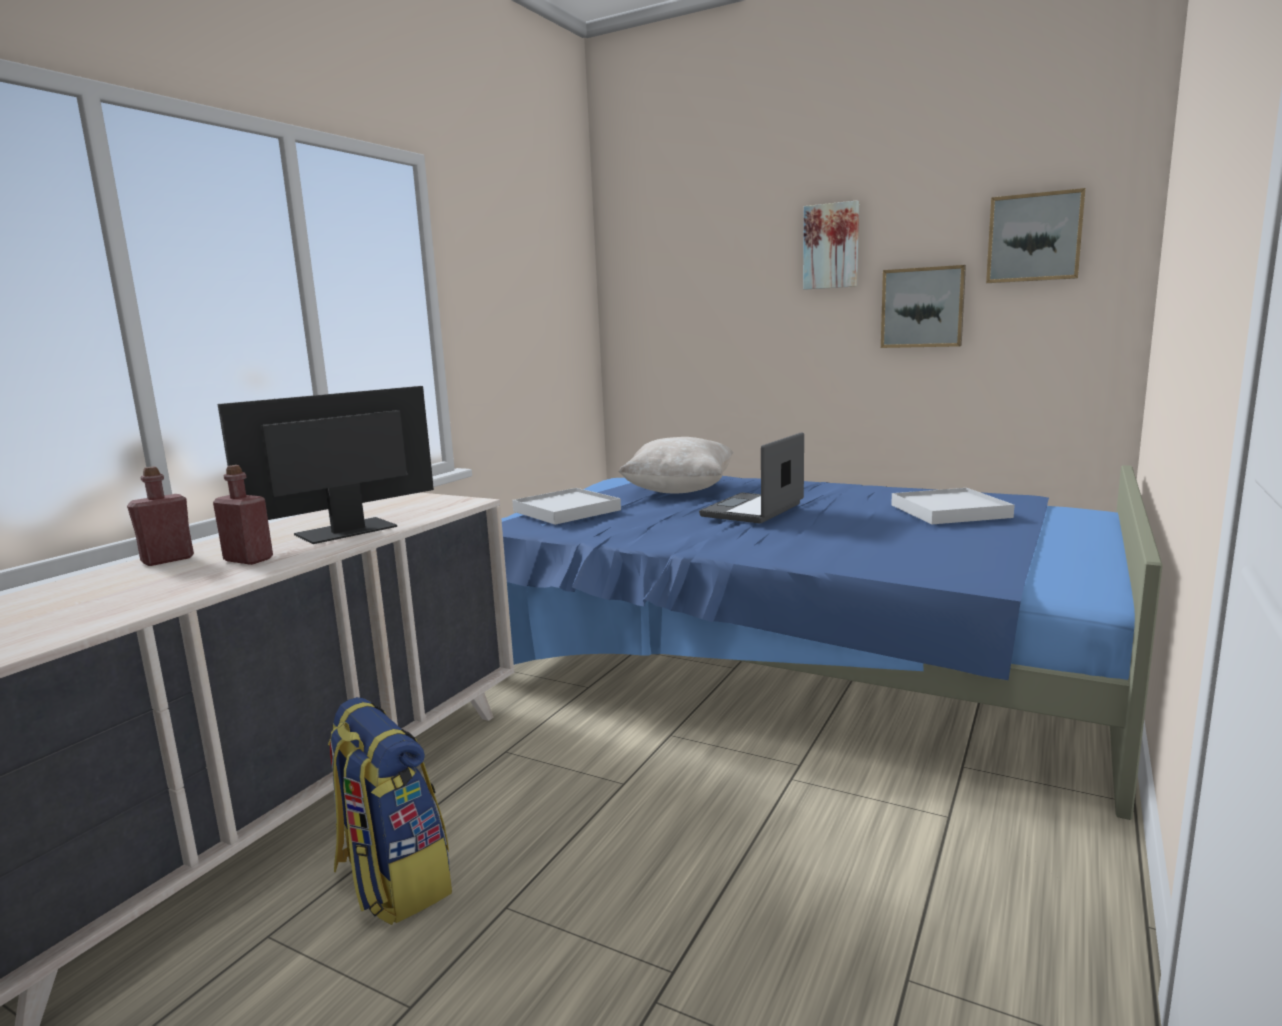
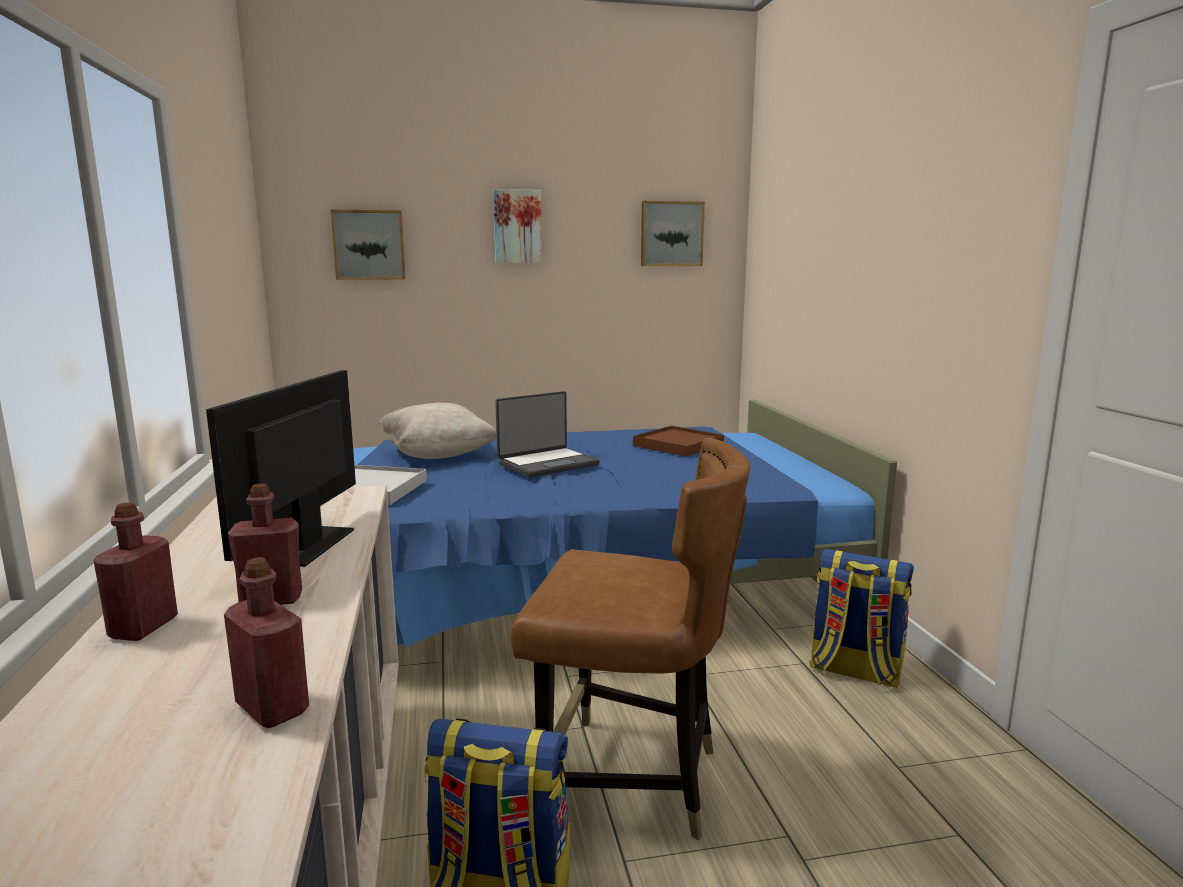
camera: 40 degrees left, 0 degrees up
laptop [699,432,804,523] -> laptop turned 120 degrees counterclockwise [495,391,600,477]
picture [881,265,966,348] -> picture moved to [331,210,406,280]
white tray [891,488,1014,524] -> brown tray [633,426,724,457]
none -> red bottle [224,557,309,728]
none -> brown chair [511,438,750,840]
none -> backpack [809,549,914,688]

